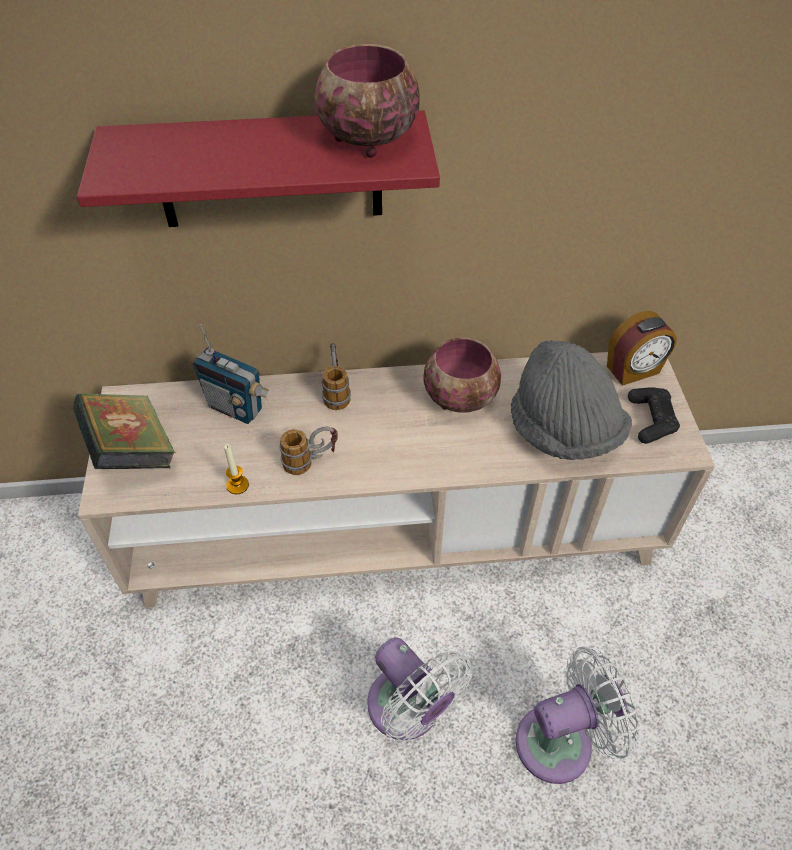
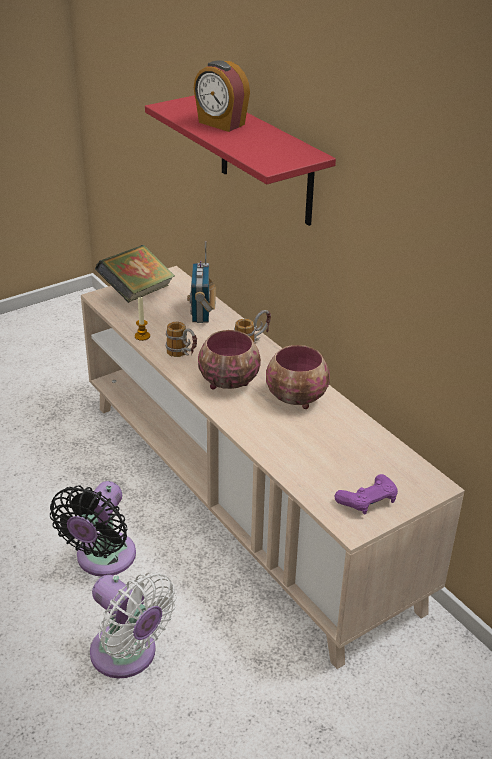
camera: 60 degrees right, 15 degrees down
bowl [314,44,420,158] -> bowl moved to [198,330,261,390]
white fan [367,637,472,742] -> black fan [50,481,136,577]
grey hat [511,340,632,460] -> none
alarm clock [607,311,677,386] -> alarm clock moved to [194,61,250,132]
black game controller [628,387,680,444] -> purple game controller [335,474,398,515]

